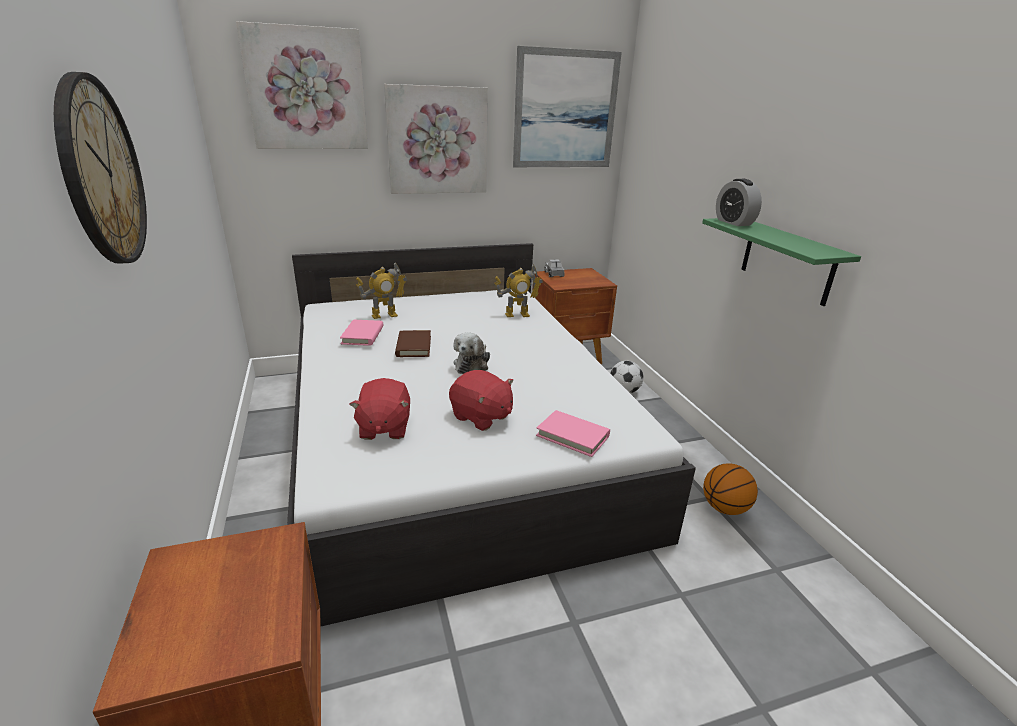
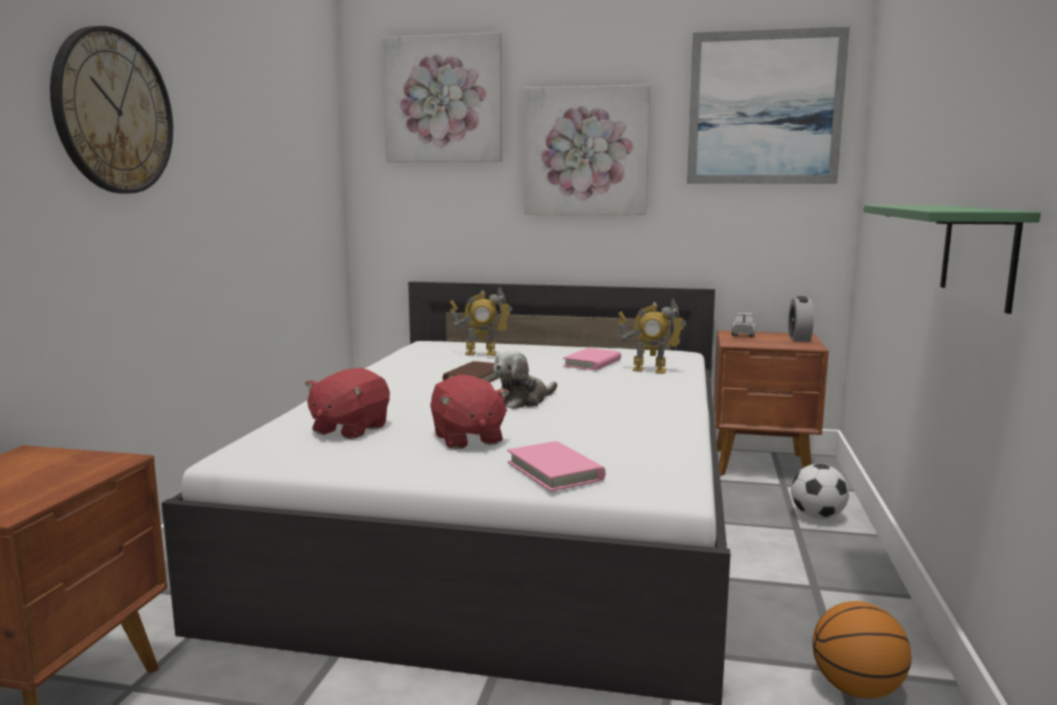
camera: 30 degrees right, 15 degrees down
pink book [340,320,384,346] -> pink book moved to [563,348,621,370]
alarm clock [716,179,762,226] -> alarm clock moved to [788,296,814,341]

